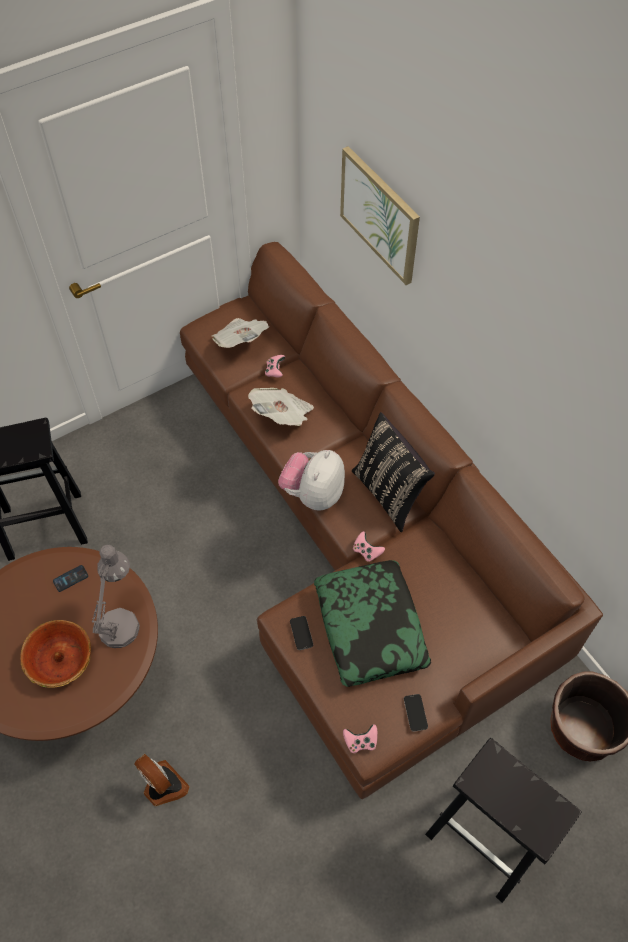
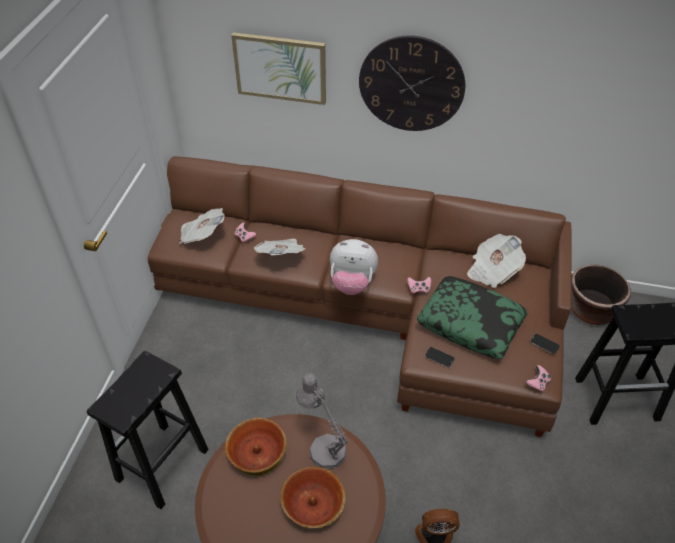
camera: 45 degrees left, 10 degrees down
phone [53,565,88,592] -> bowl [225,417,287,476]
plush toy [278,450,345,510] -> plush toy turned 60 degrees counterclockwise [330,239,378,295]
black pillow [352,412,435,532] -> none
none -> wall clock [359,35,465,131]
none -> newspaper [467,234,526,288]

